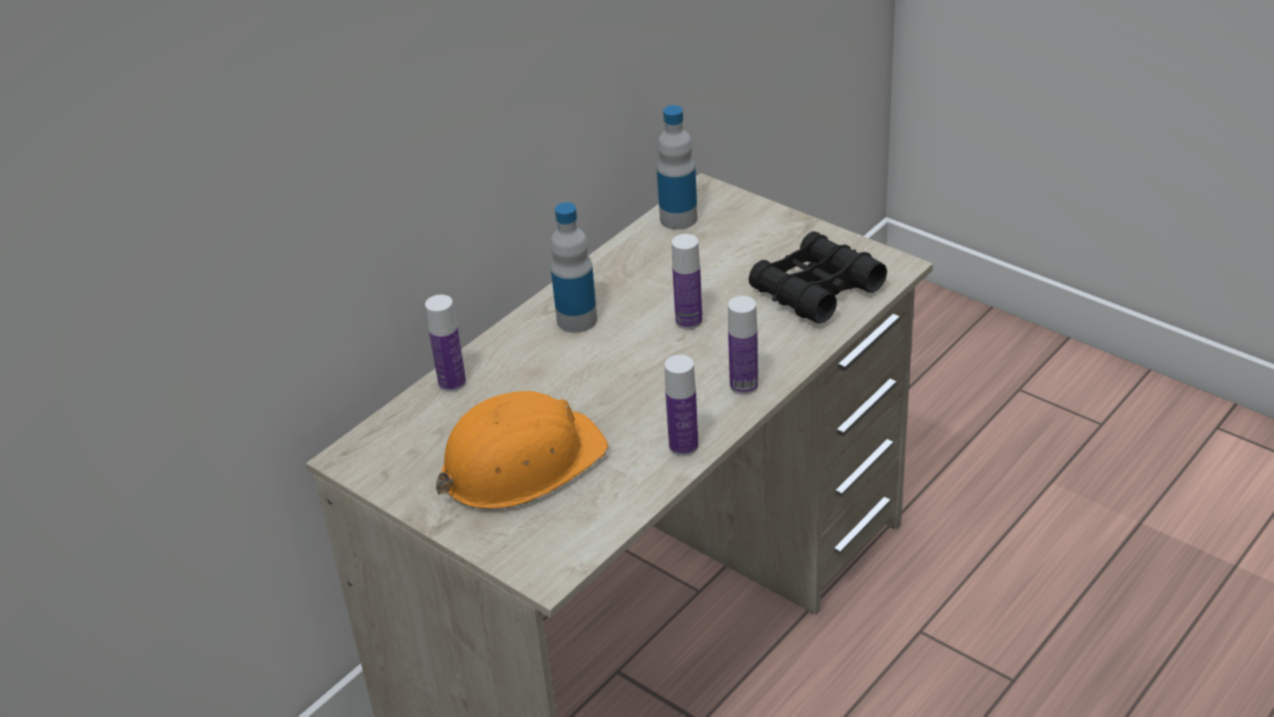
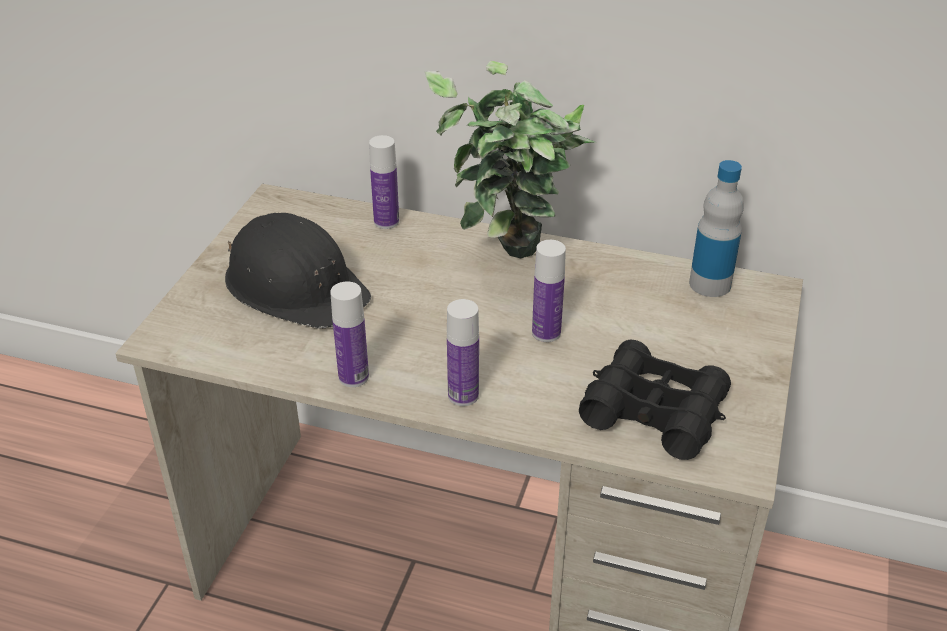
camera: 65 degrees right, 0 degrees up
orange hard hat [435,391,608,509] -> black hard hat [225,213,371,329]
bottle [550,202,597,333] -> potted plant [425,61,595,259]

